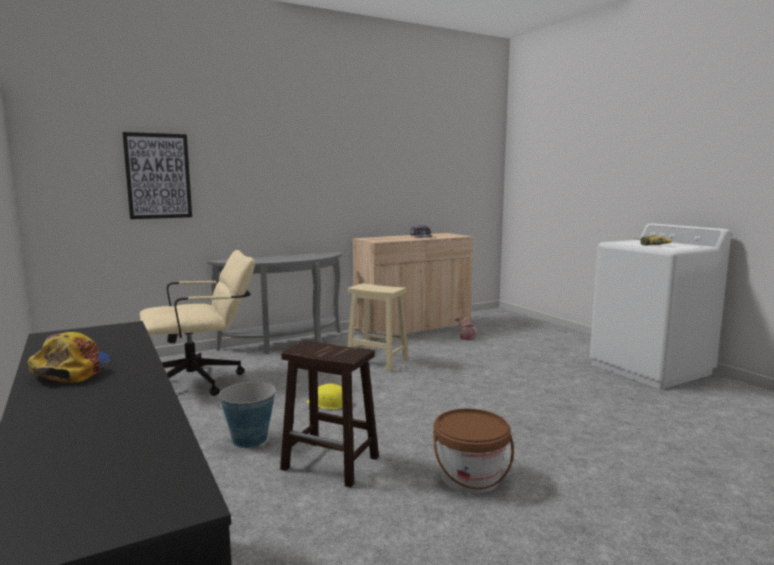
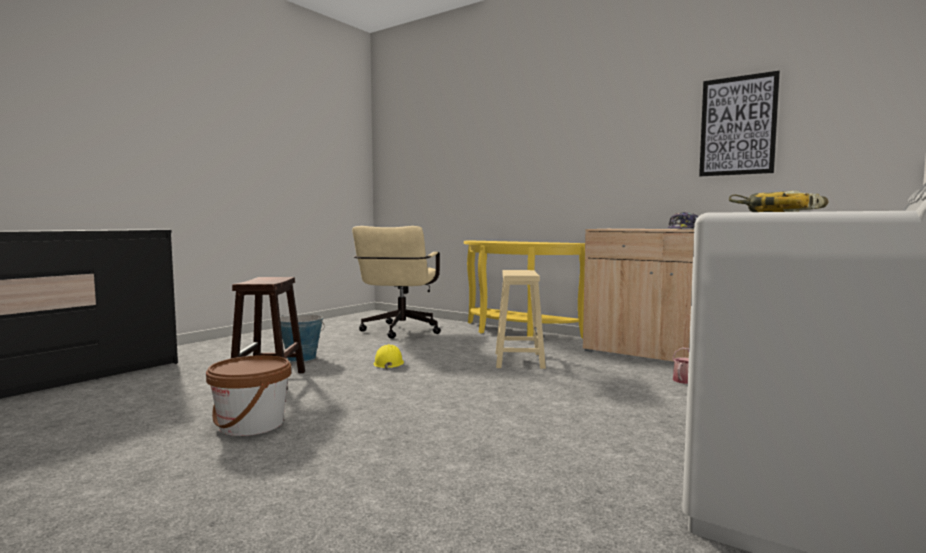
camera: 65 degrees right, 5 degrees down
cap [28,332,111,383] -> none
picture [122,132,192,219] -> picture moved to [699,71,780,176]
beige office chair [140,250,255,396] -> beige office chair turned 60 degrees clockwise [352,226,441,339]
grey console table [207,252,342,355] -> yellow console table [464,240,585,338]

